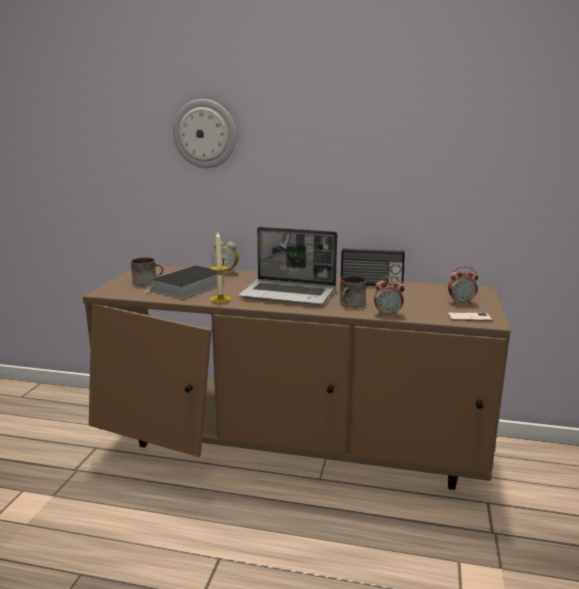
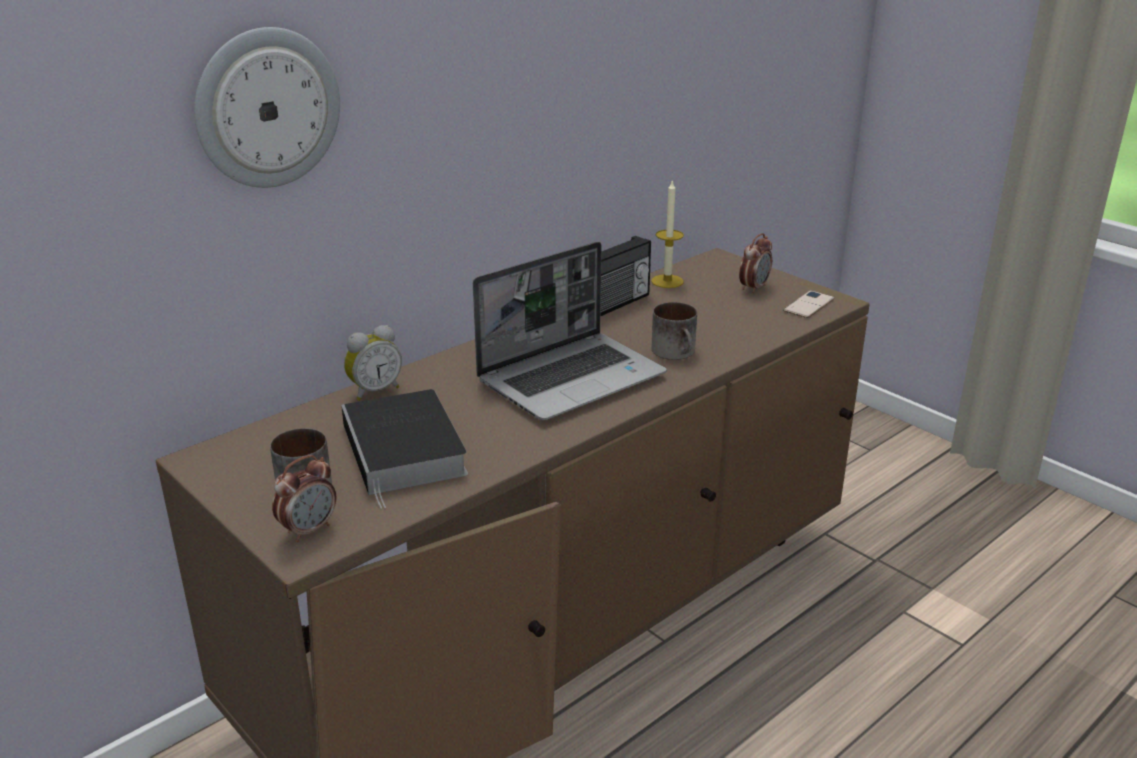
camera: 55 degrees left, 10 degrees up
candle [210,232,231,303] -> candle moved to [651,179,684,288]
alarm clock [374,276,405,317] -> alarm clock moved to [272,455,337,542]

